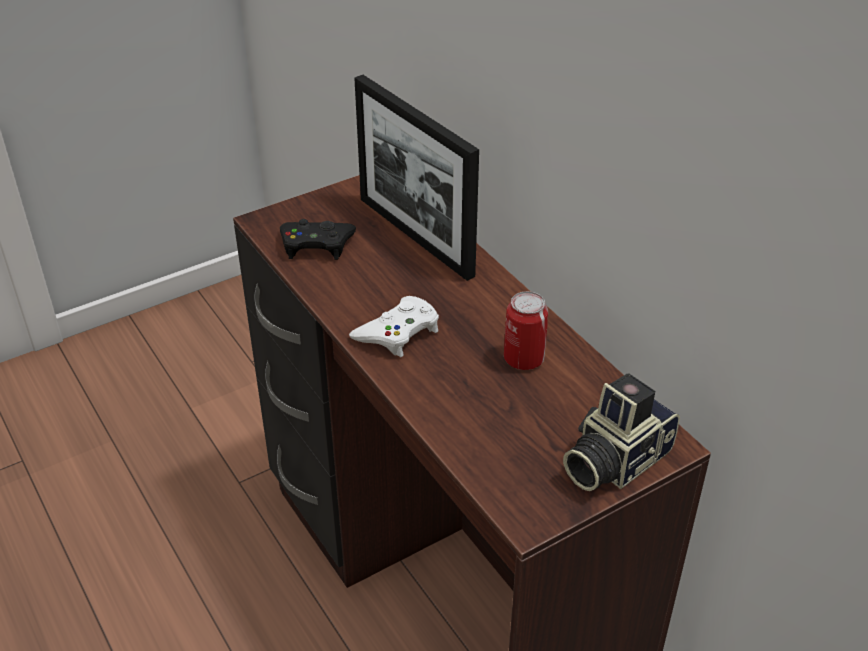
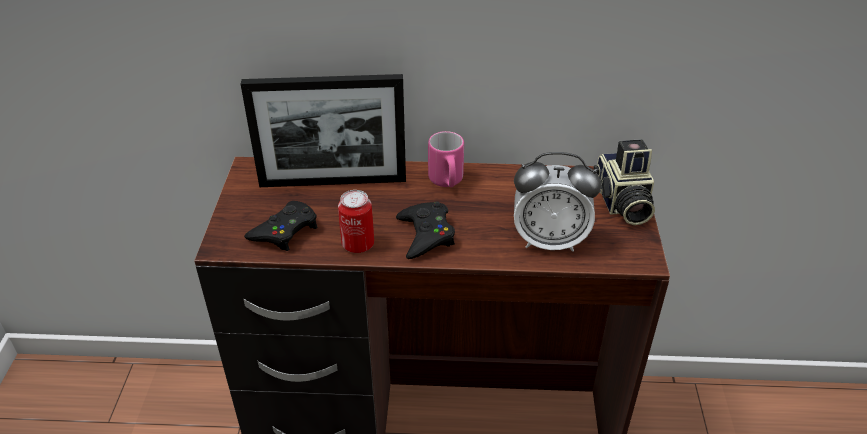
camera: 55 degrees left, 0 degrees up
white game controller [349,296,439,357] -> black game controller [396,201,455,259]
can [504,291,548,370] -> can moved to [338,190,374,253]
none -> pink mug [428,131,464,187]
none -> alarm clock [514,152,601,252]

